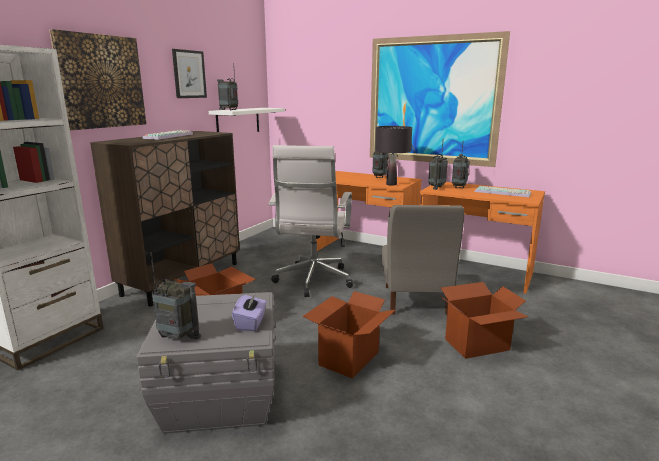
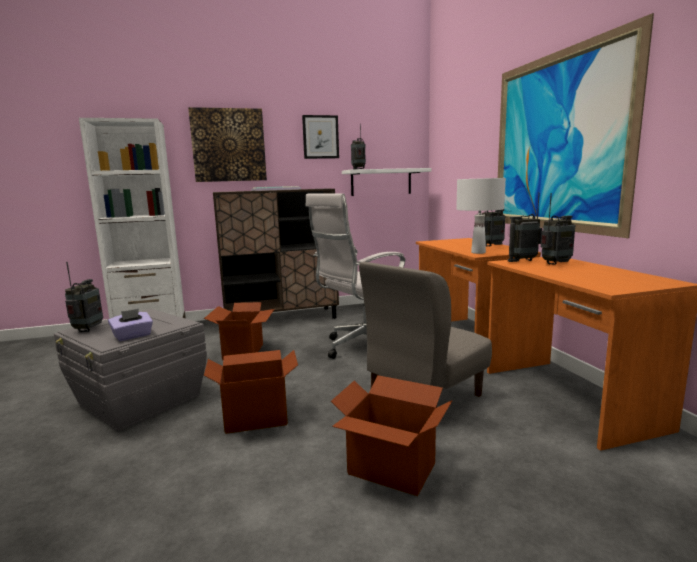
camera: 45 degrees right, 5 degrees down
radio [150,252,201,340] -> radio turned 150 degrees counterclockwise [65,262,103,332]
black table lamp [375,126,412,186] -> white table lamp [456,178,506,254]
keyboard [475,186,531,197] -> none

